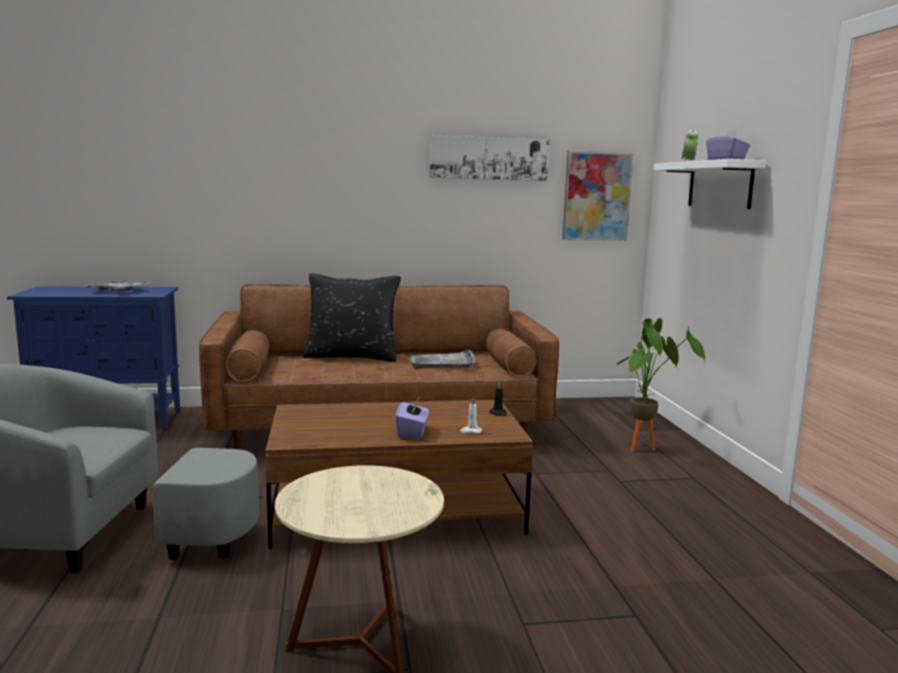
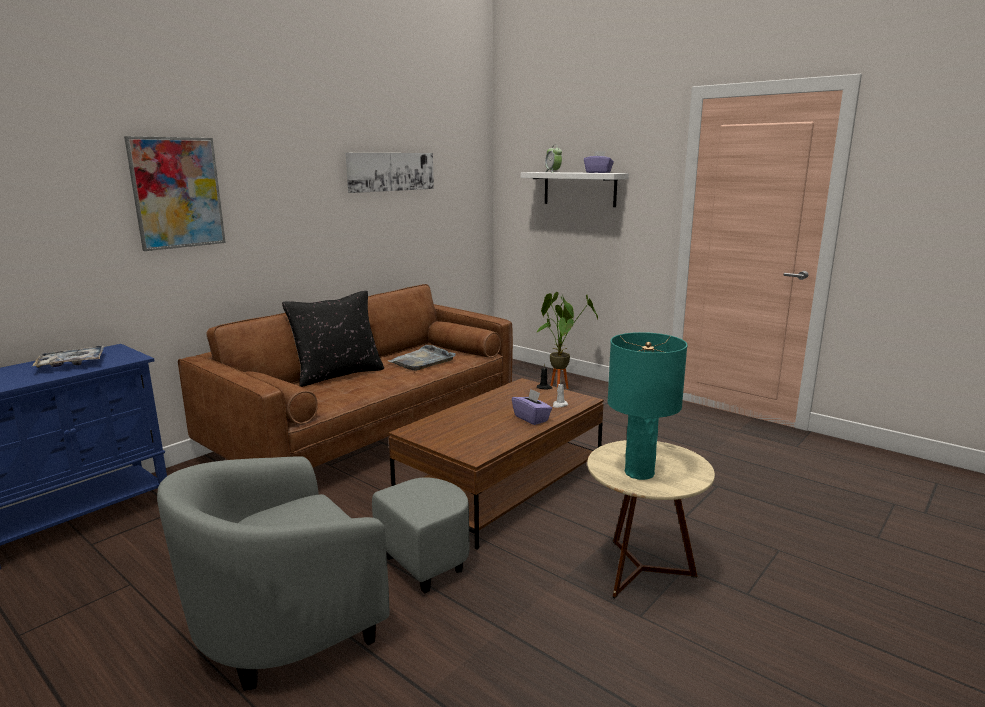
camera: 40 degrees left, 5 degrees up
picture [562,151,634,241] -> picture moved to [124,136,226,251]
none -> turquoise table lamp [607,332,687,480]

